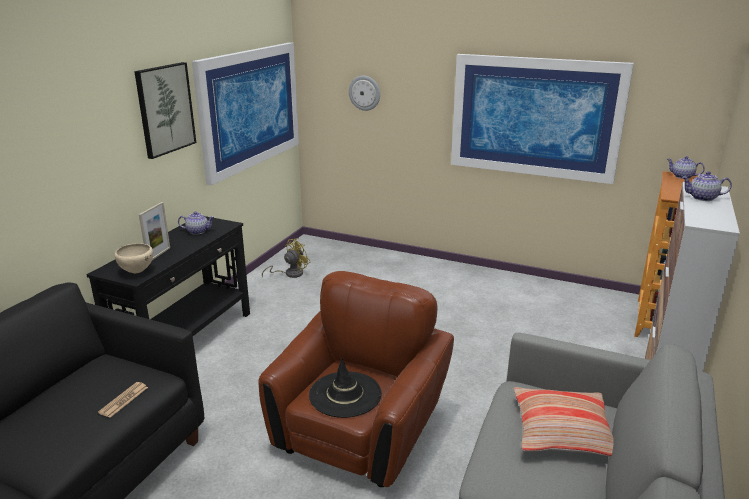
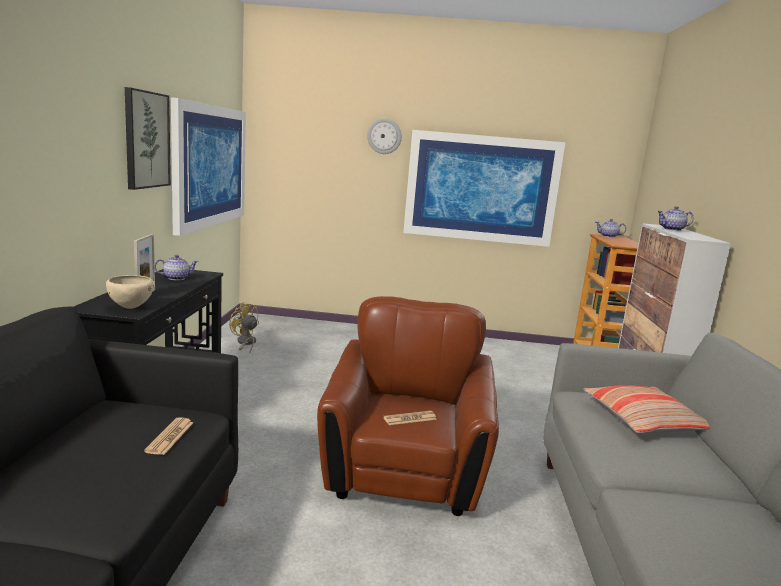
camera: 20 degrees left, 10 degrees down
yellow fan [262,238,310,278] -> yellow fan turned 75 degrees counterclockwise [229,302,259,354]
black hat [309,358,382,418] -> newspaper [383,411,437,425]
wall clock [349,76,380,111] -> wall clock moved to [367,118,402,154]

